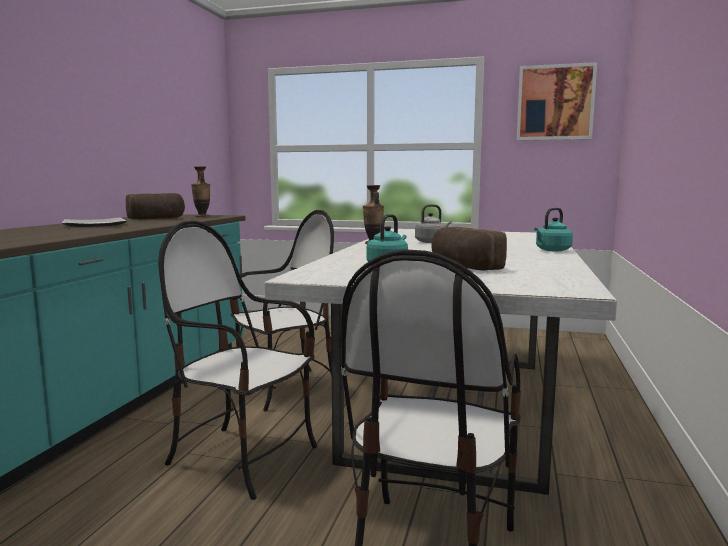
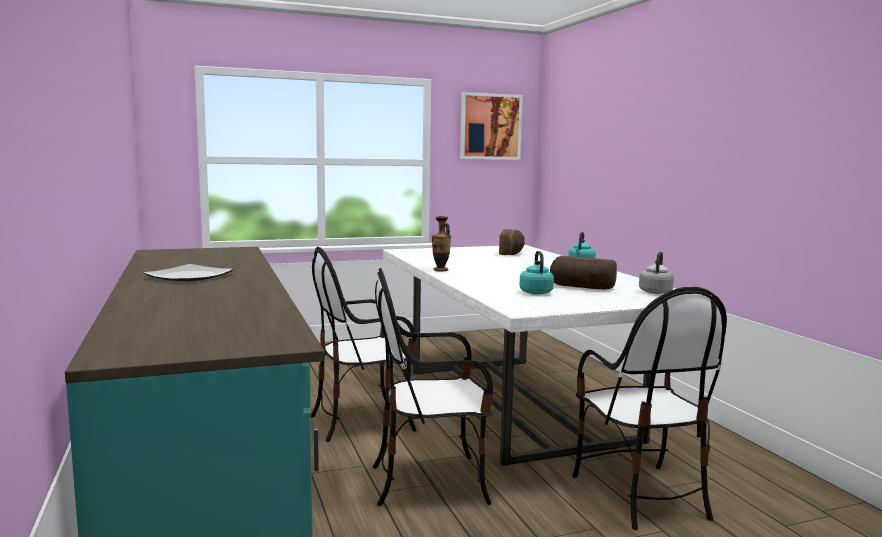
camera: 35 degrees left, 0 degrees up
bread [126,193,185,219] -> bread moved to [499,229,525,255]
vase [191,166,210,217] -> none
chair [230,210,334,412] -> chair turned 135 degrees counterclockwise [311,247,417,442]
grey kettle [415,204,452,243] -> grey kettle moved to [639,251,674,294]

